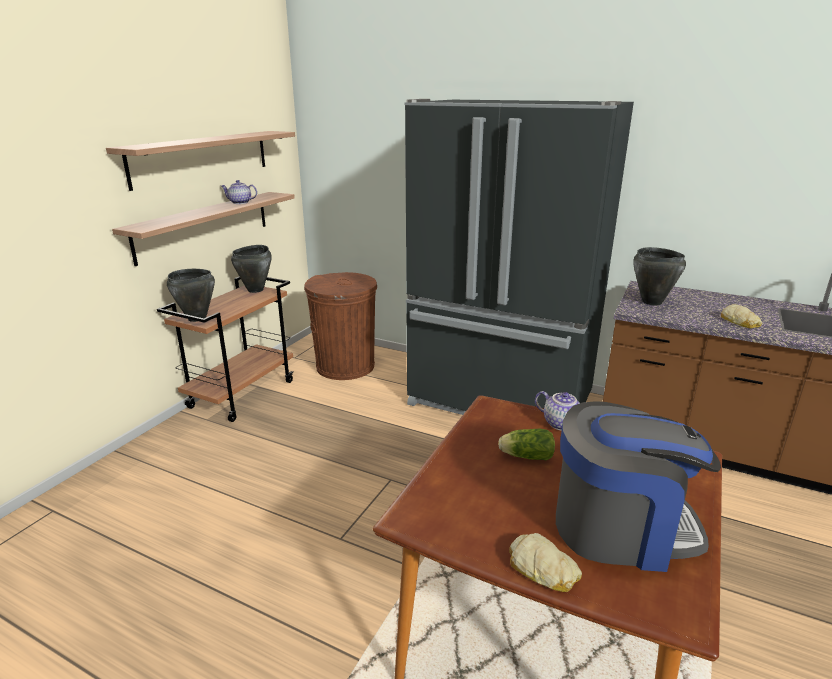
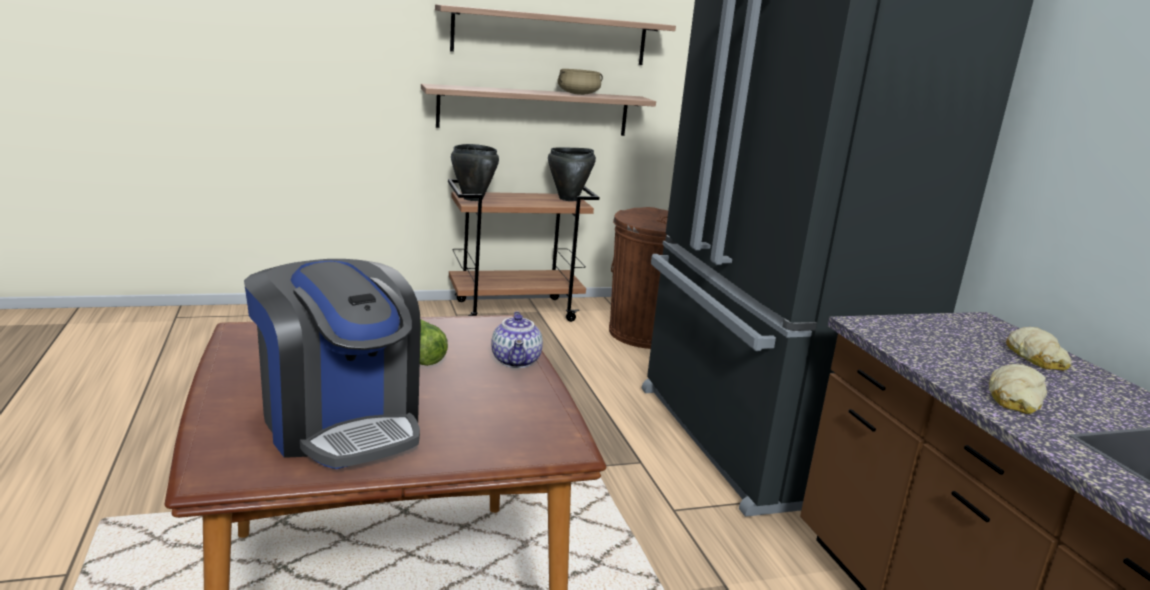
camera: 45 degrees right, 5 degrees down
teapot [222,180,257,204] -> beige cooking pot [557,69,603,95]
bread [509,533,582,592] -> bread moved to [1006,327,1071,371]
black cooking pot [633,247,686,305] -> none

